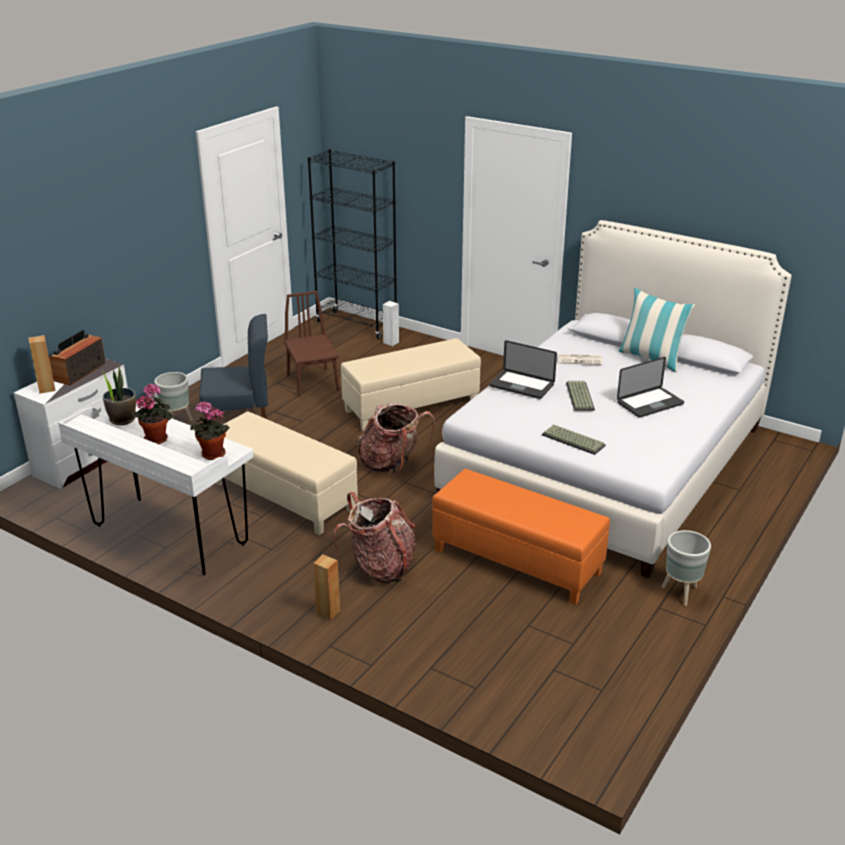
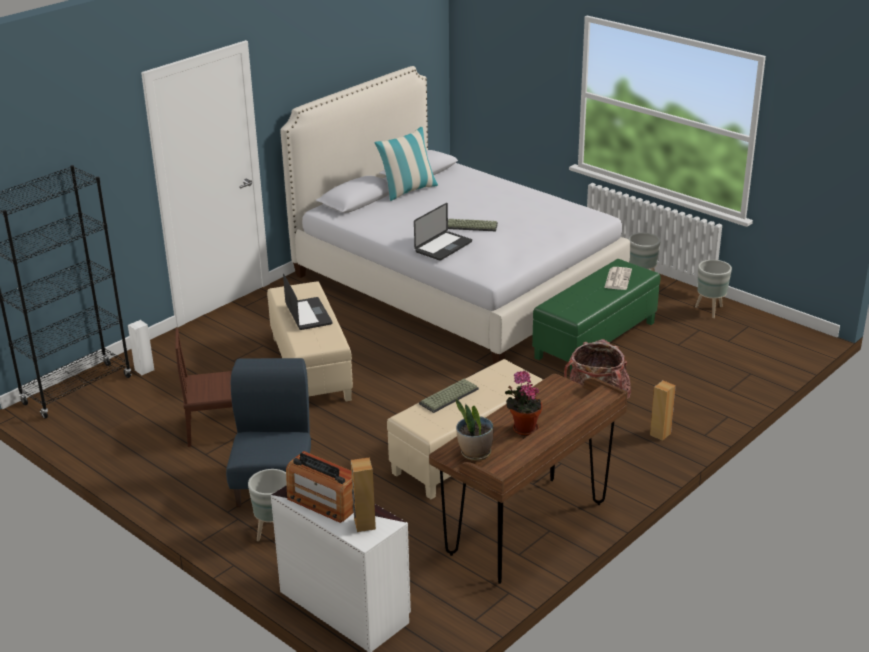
camera: 80 degrees left, 0 degrees up
white desk [58,405,253,575] -> brown desk [429,374,628,584]
potted plant [190,401,230,460] -> none
backpack [357,402,435,477] -> none
orange ottoman [432,469,610,605] -> green ottoman [532,259,660,372]
keyboard [542,425,606,455] -> keyboard moved to [419,379,479,413]
newspaper [558,354,602,365] -> newspaper moved to [604,267,632,290]
laptop [617,357,684,418] -> laptop moved to [283,273,332,330]
none -> grey planter [695,260,732,318]

